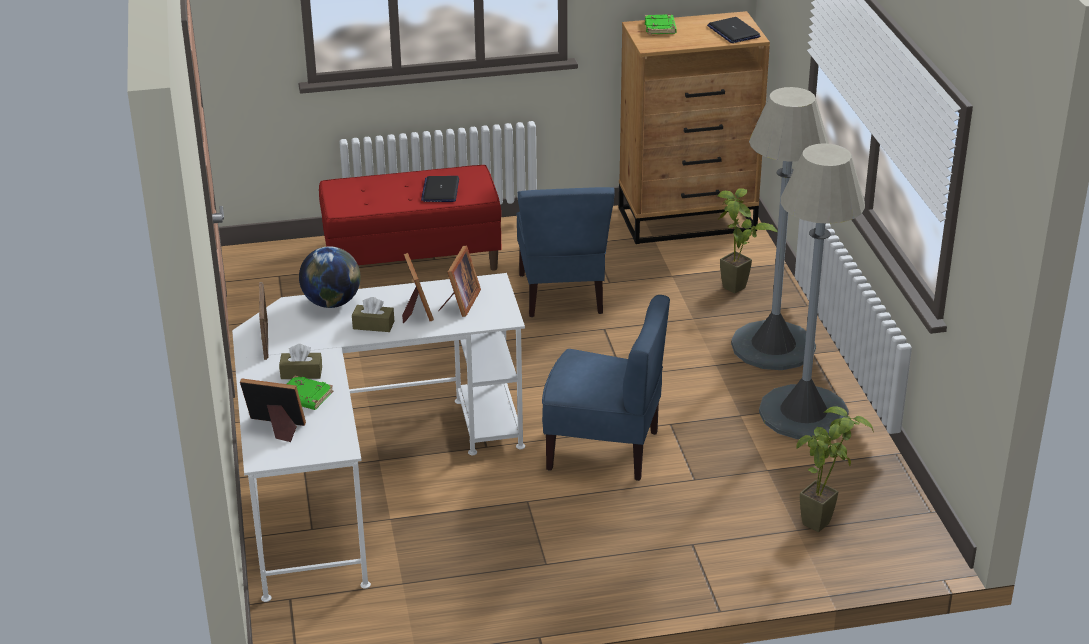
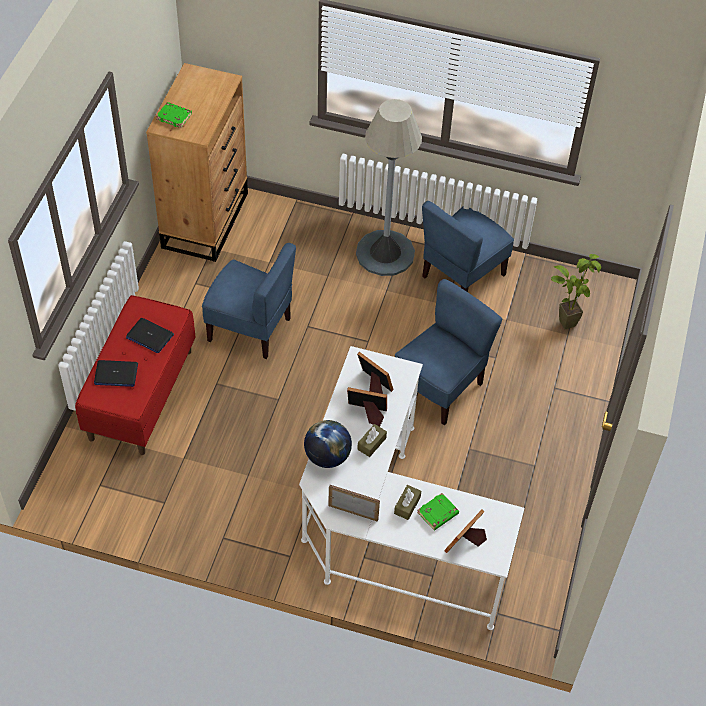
camera: 65 degrees left, 20 degrees up
laptop [707,17,760,43] -> laptop moved to [94,360,138,387]
potted plant [717,189,778,293] -> none
grey floor lamp [759,143,865,439] -> blue chair [422,201,514,292]

